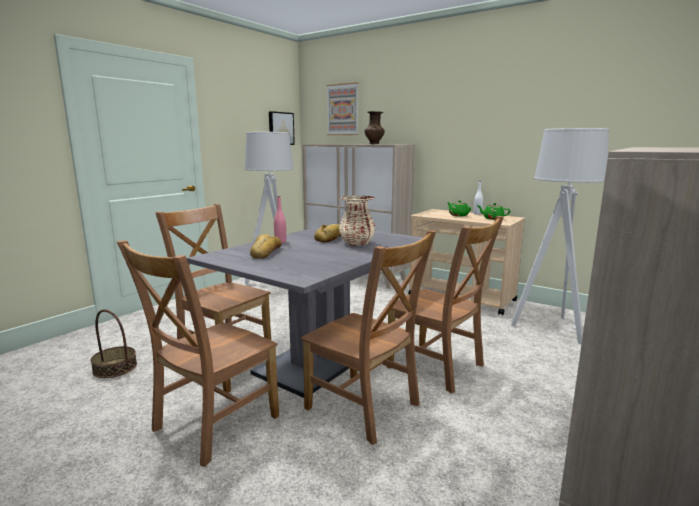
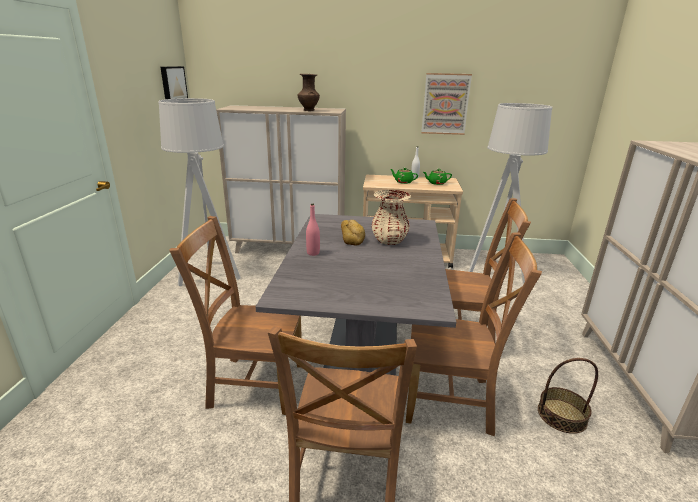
camera: 30 degrees left, 10 degrees up
basket [90,309,137,378] -> basket moved to [538,358,598,434]
bread [250,234,282,258] -> none
picture [327,82,359,135] -> picture moved to [421,73,472,135]

